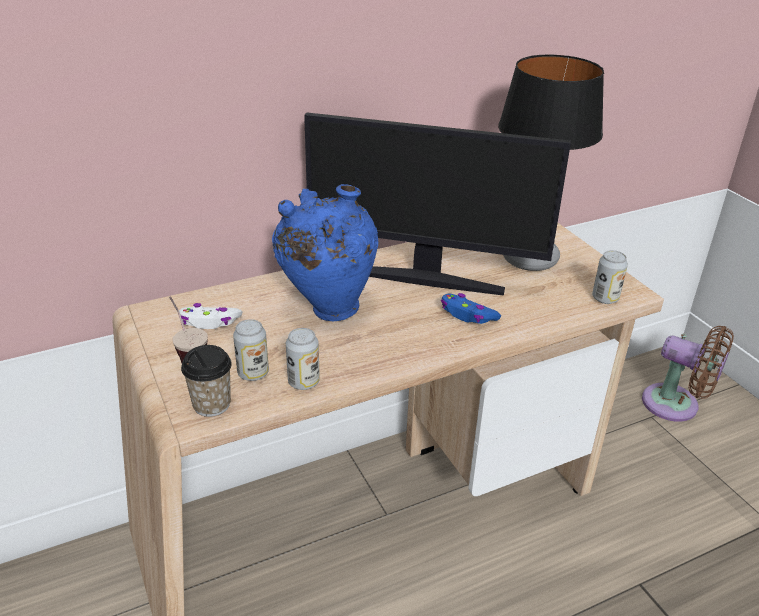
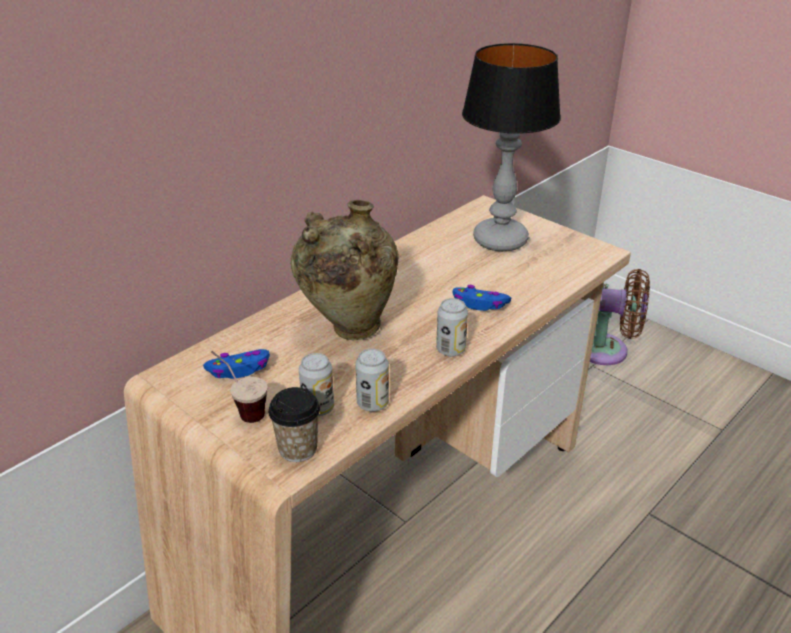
camera: 20 degrees left, 0 degrees up
white game controller [179,303,242,329] -> blue game controller [203,349,270,379]
blue vase [272,184,378,321] -> beige vase [290,200,398,340]
monitor [304,113,571,296] -> none
can [592,250,628,304] -> can moved to [436,298,468,357]

